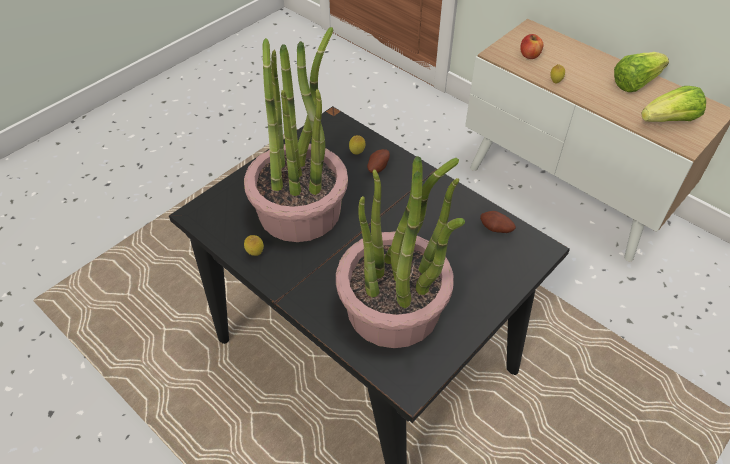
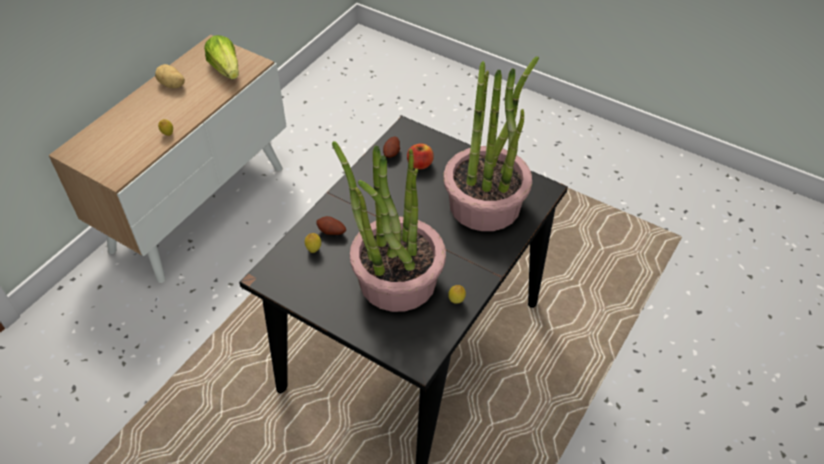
camera: 100 degrees left, 0 degrees up
apple [520,34,543,59] -> apple moved to [407,144,434,169]
lettuce [614,52,669,92] -> potato [155,64,185,88]

